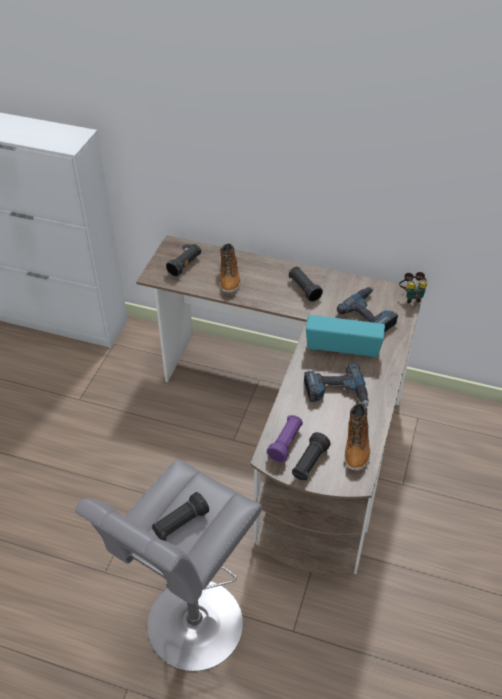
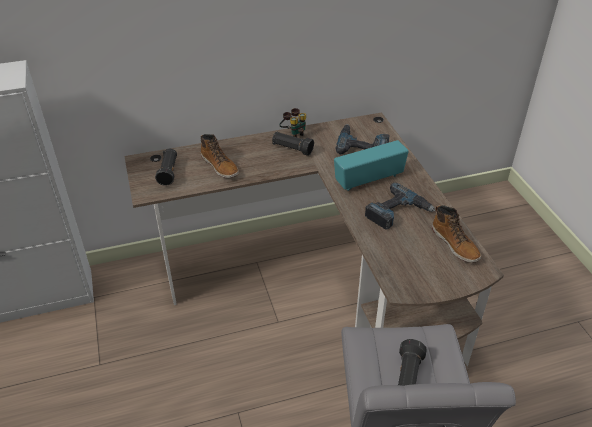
camera: 35 degrees left, 5 degrees down
purple flashlight [267,415,303,462] -> none
black flashlight [292,432,331,481] -> none
binoculars [399,272,428,303] -> binoculars moved to [279,108,306,137]

